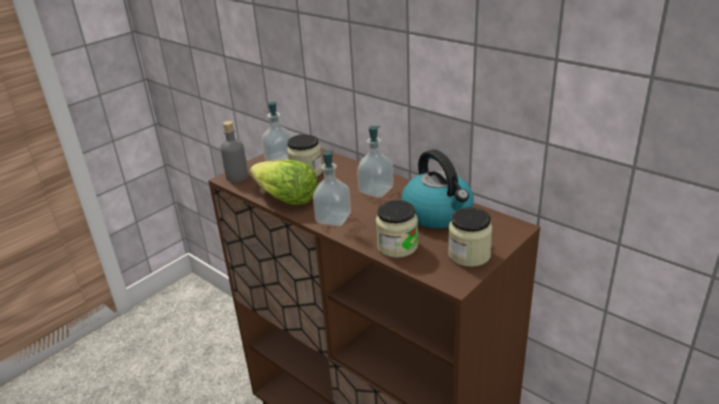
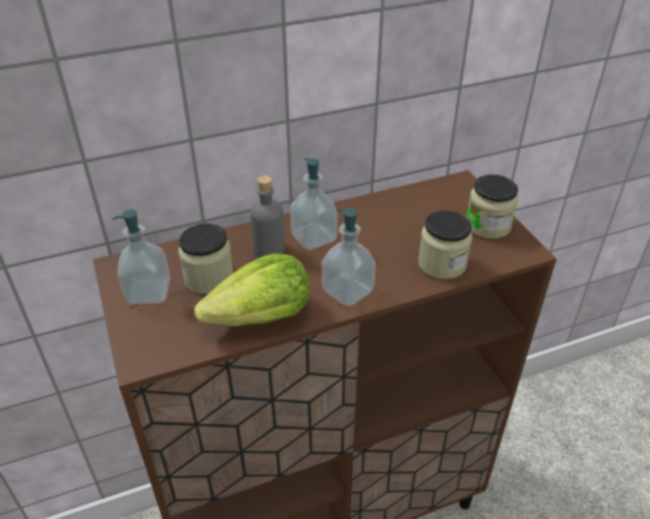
camera: 65 degrees left, 10 degrees up
grey bottle [221,121,248,182] -> grey bottle moved to [250,175,285,258]
kettle [401,149,474,229] -> none

